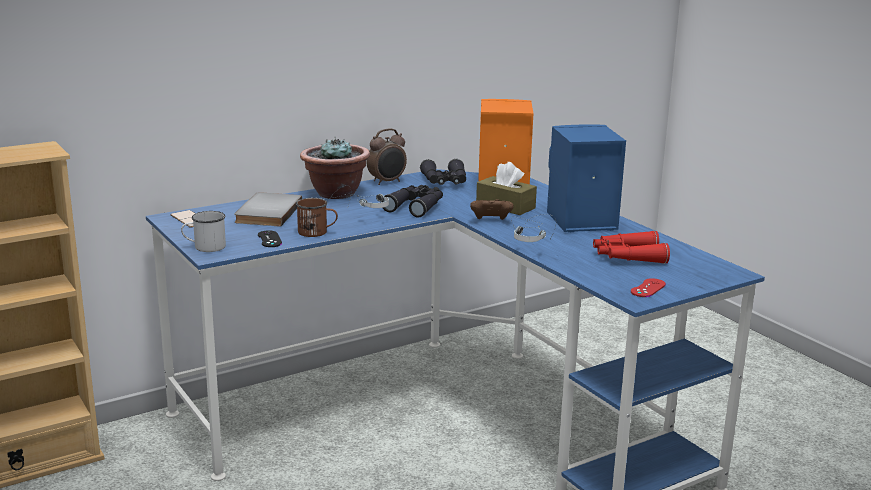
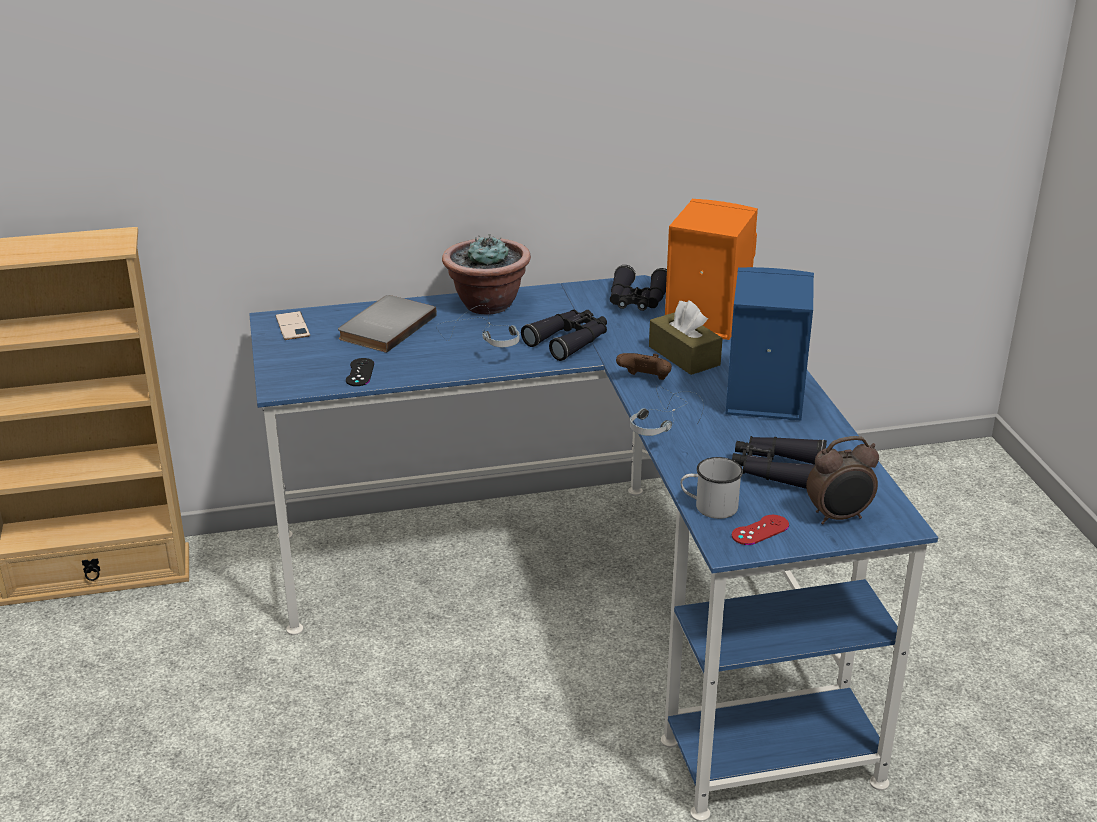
camera: 20 degrees right, 10 degrees up
white mug [181,211,226,252] -> white mug moved to [681,457,743,519]
brown mug [296,198,338,237] -> none
alarm clock [366,128,407,185] -> alarm clock moved to [806,436,879,524]
red binoculars [593,231,670,264] -> black binoculars [732,436,827,489]

